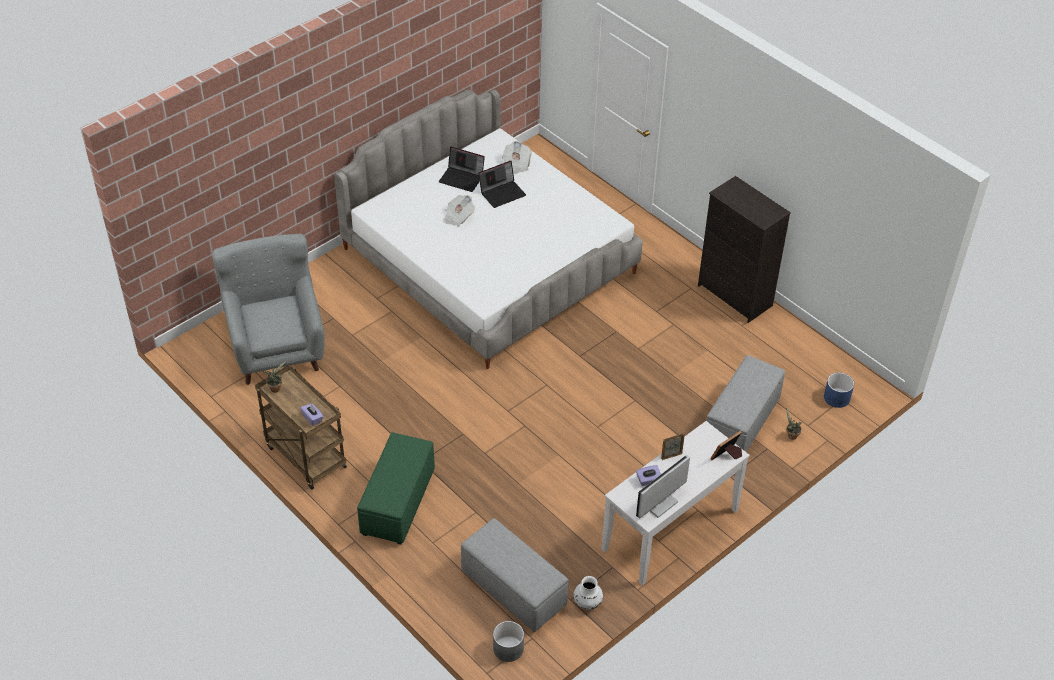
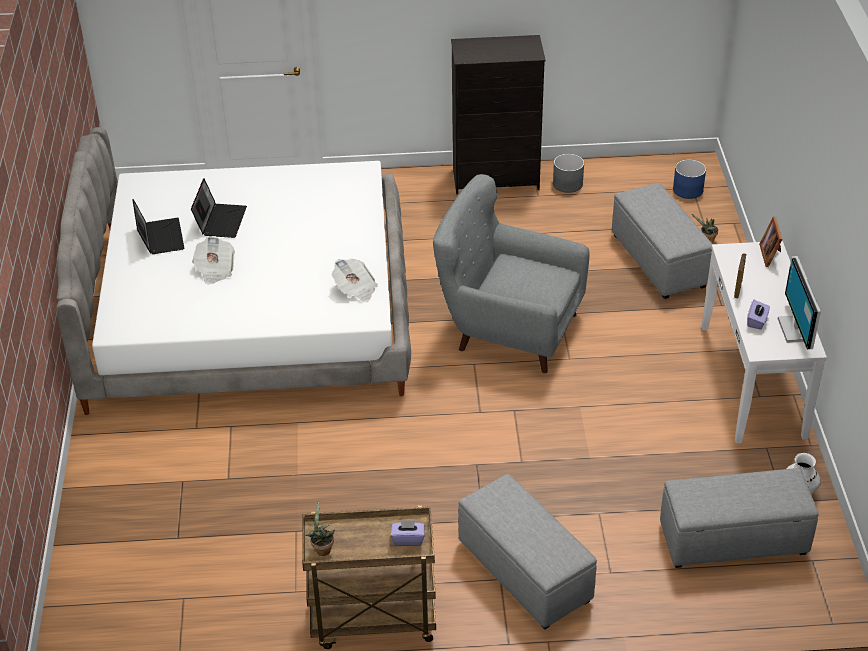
camera: 50 degrees left, 5 degrees down
grey armchair [212,234,325,385] -> grey armchair moved to [433,174,589,373]
green ottoman [357,432,435,545] -> grey ottoman [458,474,597,629]
laptop [439,147,485,192] -> laptop turned 75 degrees counterclockwise [132,199,184,254]
grey planter [493,621,524,662] -> grey planter moved to [553,154,584,193]
newspaper [502,141,532,174] -> newspaper moved to [332,259,378,302]

